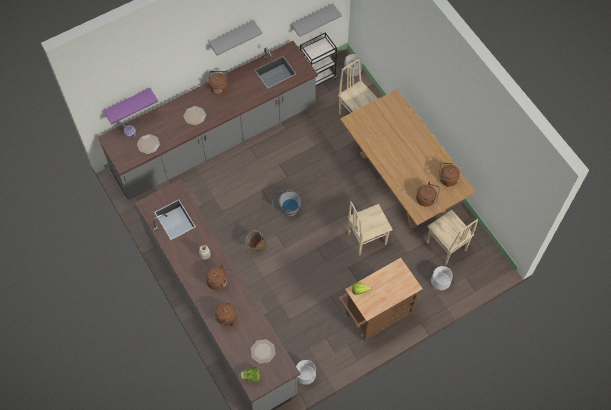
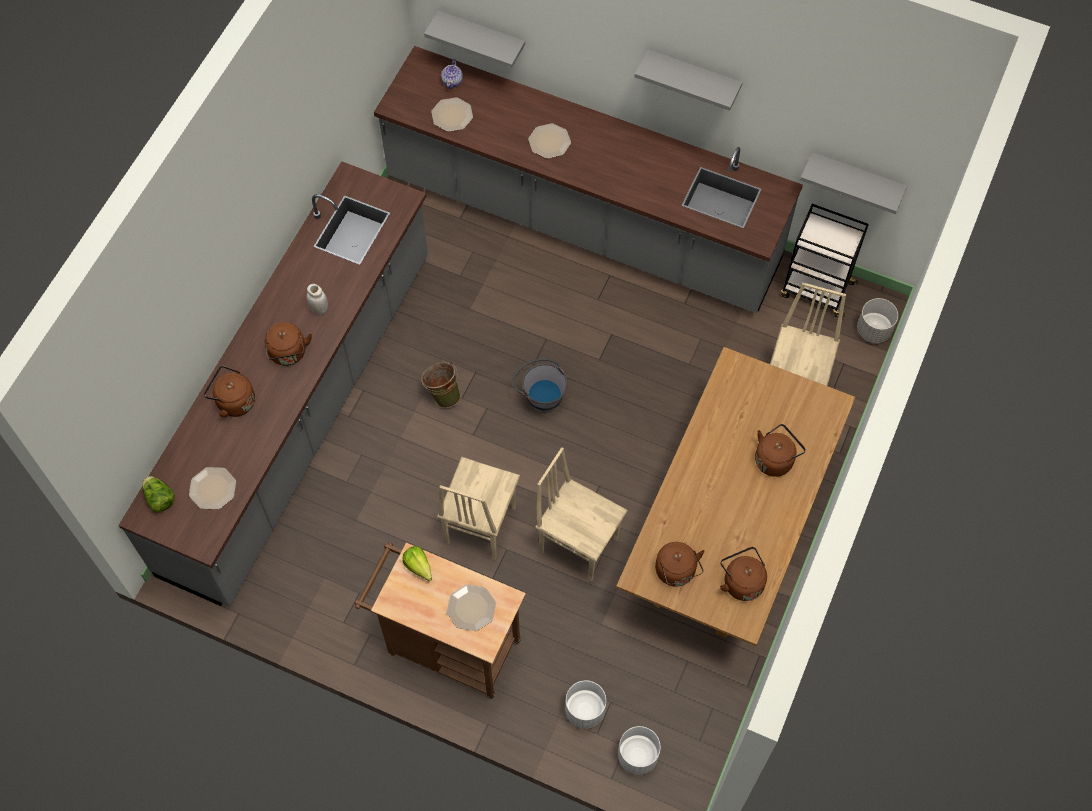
camera: 55 degrees right, 0 degrees up
purple shelf [103,88,158,125] -> grey shelf [424,11,525,68]
brown kettle [205,71,228,94] -> brown kettle moved to [755,424,806,477]
white planter [296,360,316,385] -> white planter moved to [618,726,661,775]
beige chair [426,209,478,265] -> beige chair moved to [437,457,520,560]
none -> plate [447,584,496,631]

